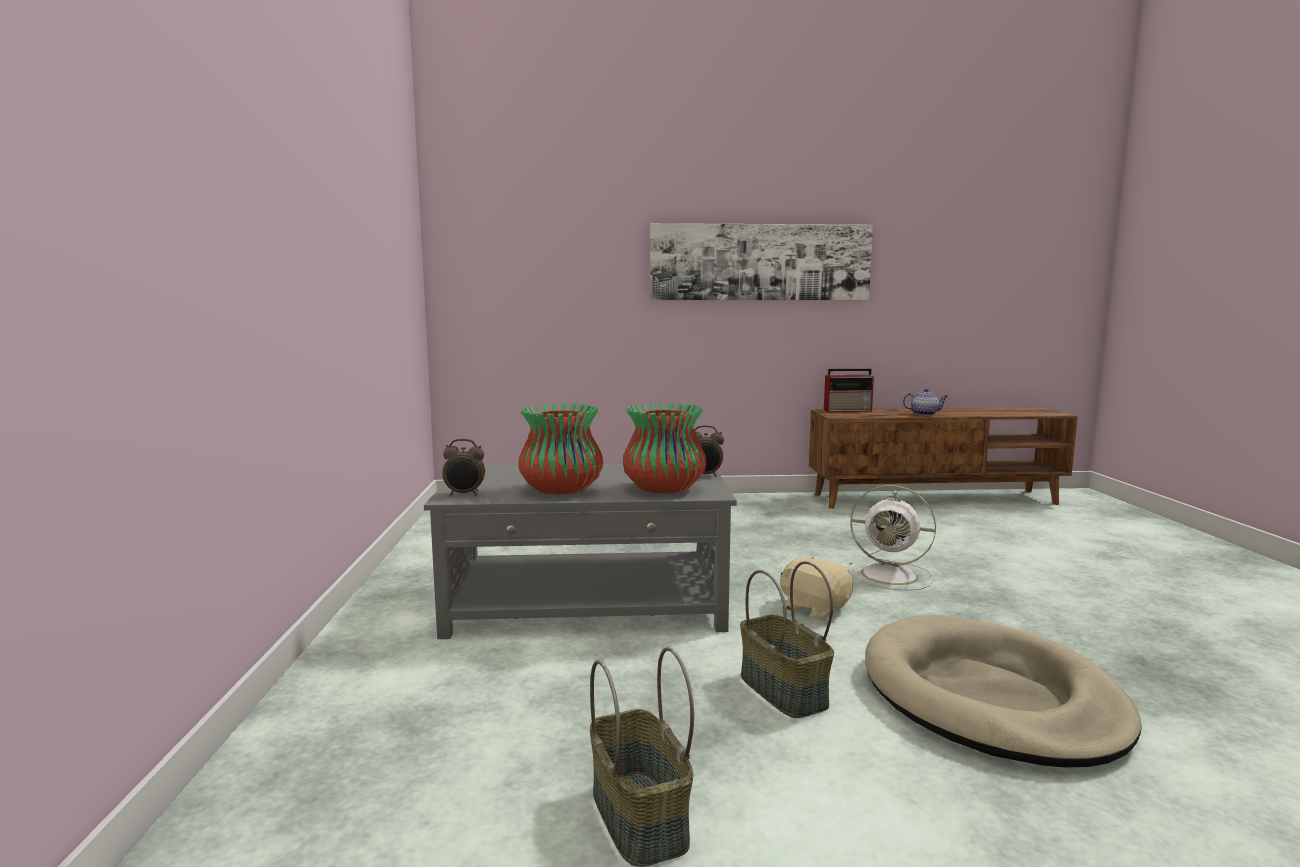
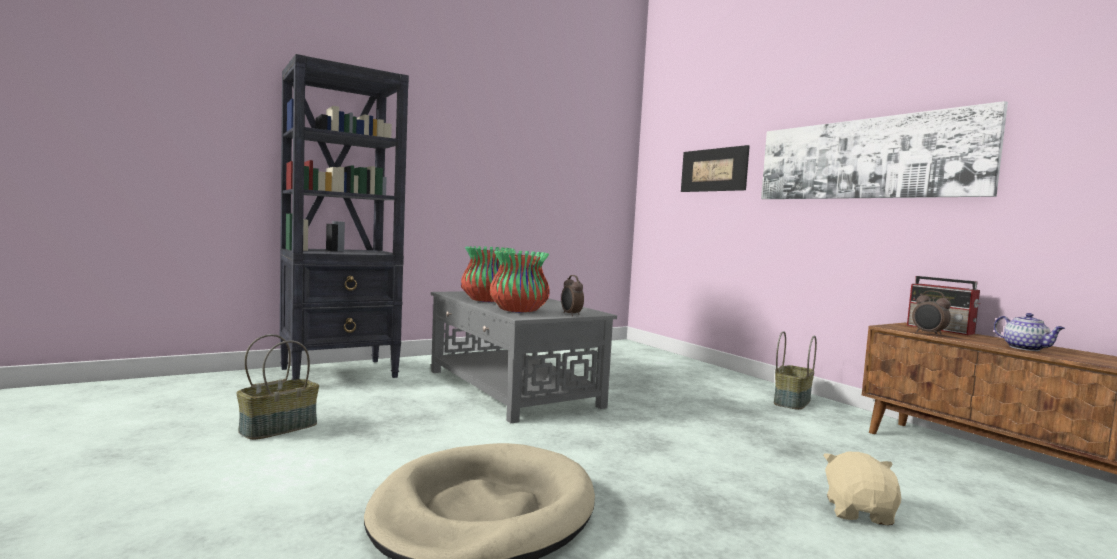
camera: 60 degrees right, 5 degrees down
alarm clock [442,439,485,495] -> alarm clock moved to [912,291,951,336]
basket [740,561,834,718] -> basket moved to [774,331,817,410]
beige plush toy [780,556,853,620] -> beige plush toy moved to [823,452,901,525]
white fan [848,485,936,591] -> none
none -> black bookcase [280,54,409,380]
none -> picture [681,145,750,192]

